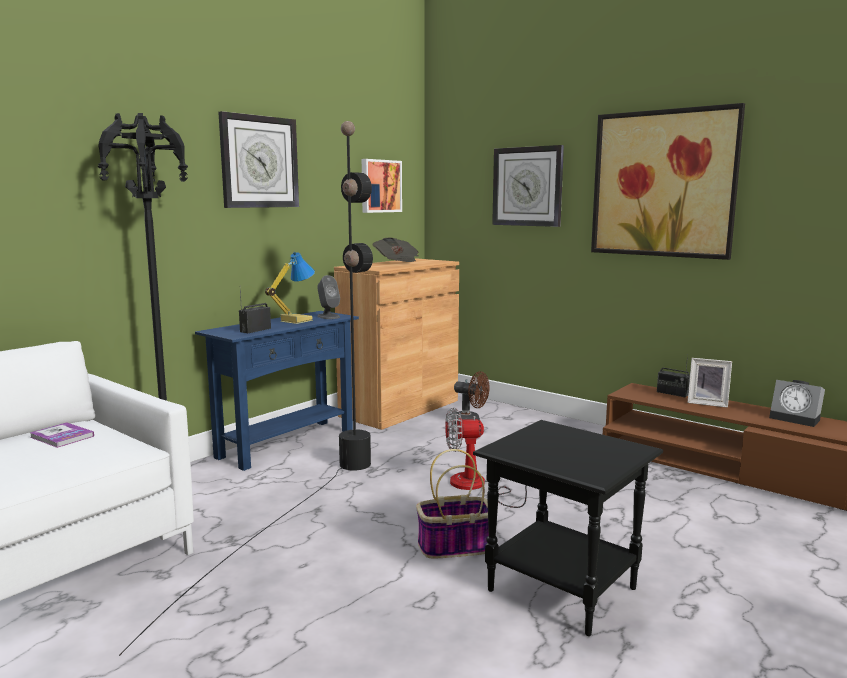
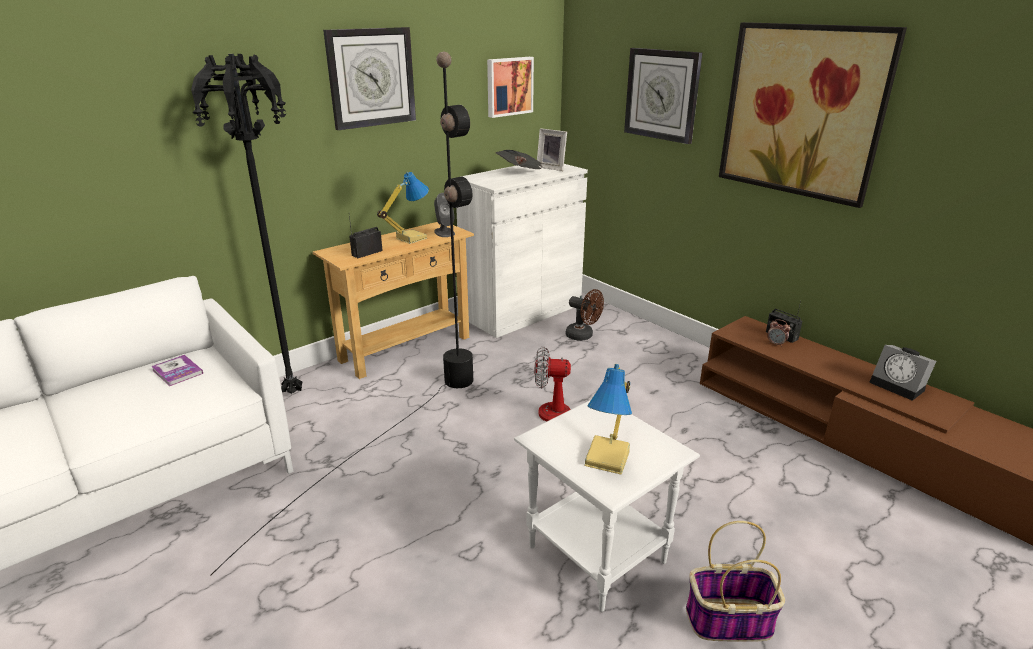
camera: 10 degrees right, 15 degrees up
blue console table [195,311,359,471] -> beige console table [313,222,474,379]
brown cabinet [334,258,459,430] -> white cabinet [456,164,588,338]
basket [416,449,488,559] -> basket moved to [686,521,785,642]
black side table [473,420,663,636] -> white side table [514,400,700,612]
picture frame [687,358,732,408] -> picture frame moved to [537,128,567,171]
none -> table lamp [584,364,632,475]
none -> alarm clock [767,319,790,347]

